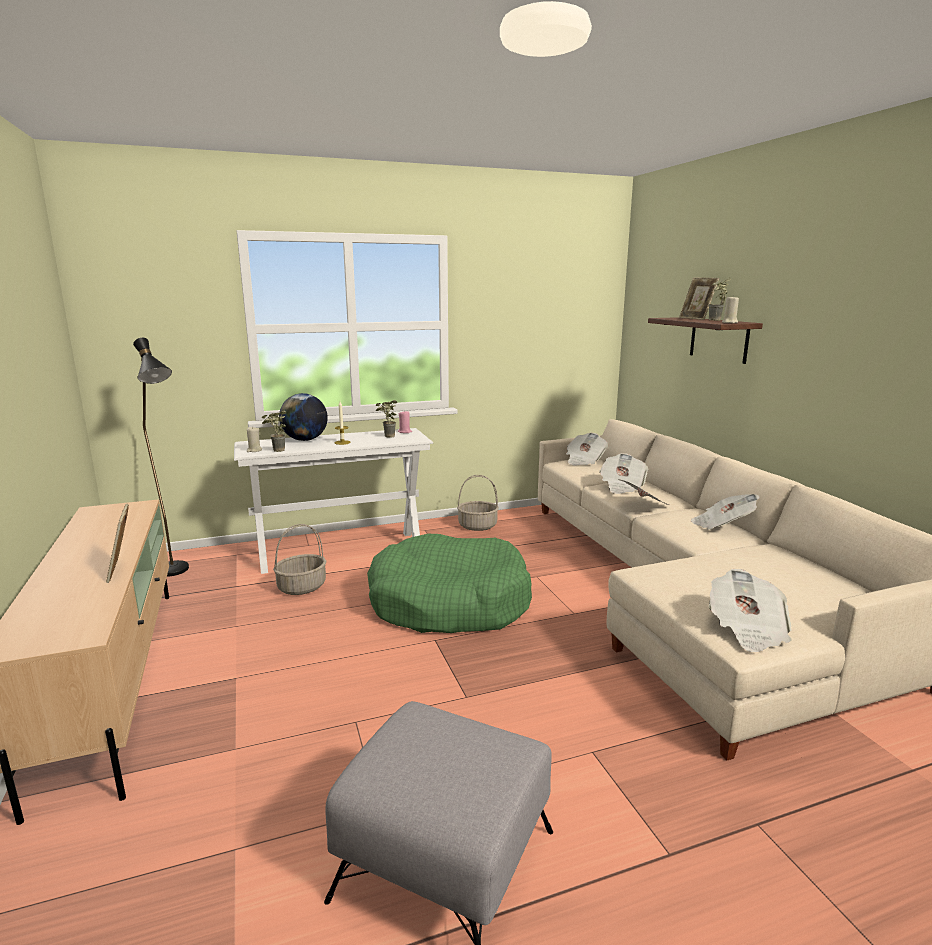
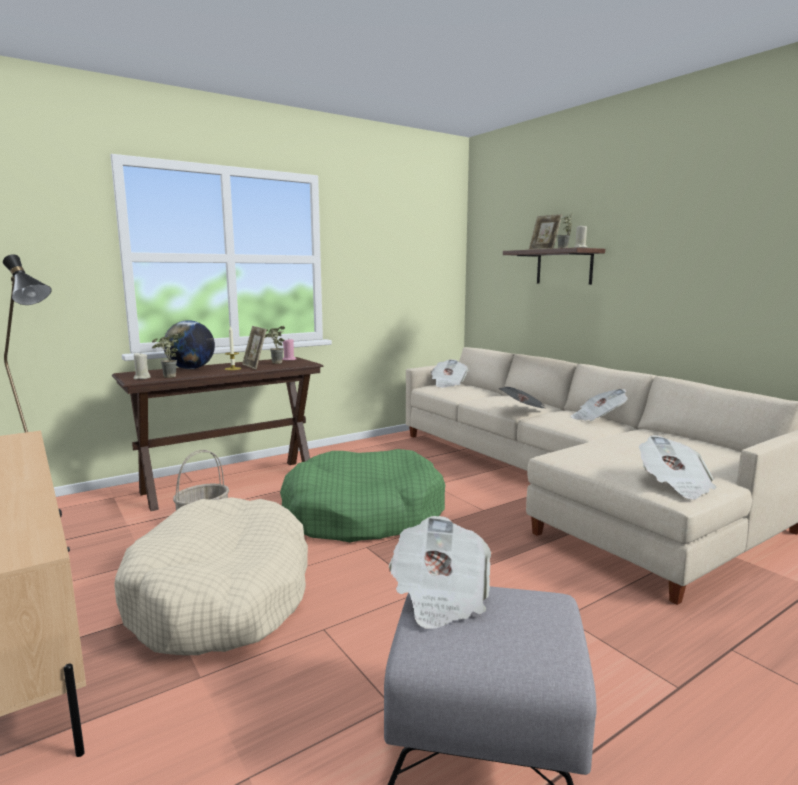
camera: 15 degrees left, 5 degrees down
picture frame [106,504,129,583] -> picture frame moved to [242,326,267,369]
white console table [234,428,433,574] -> brown console table [112,357,324,511]
basket [457,475,499,531] -> none
newspaper [599,453,648,494] -> newspaper moved to [389,516,491,629]
none -> beige dog bed [114,497,308,655]

